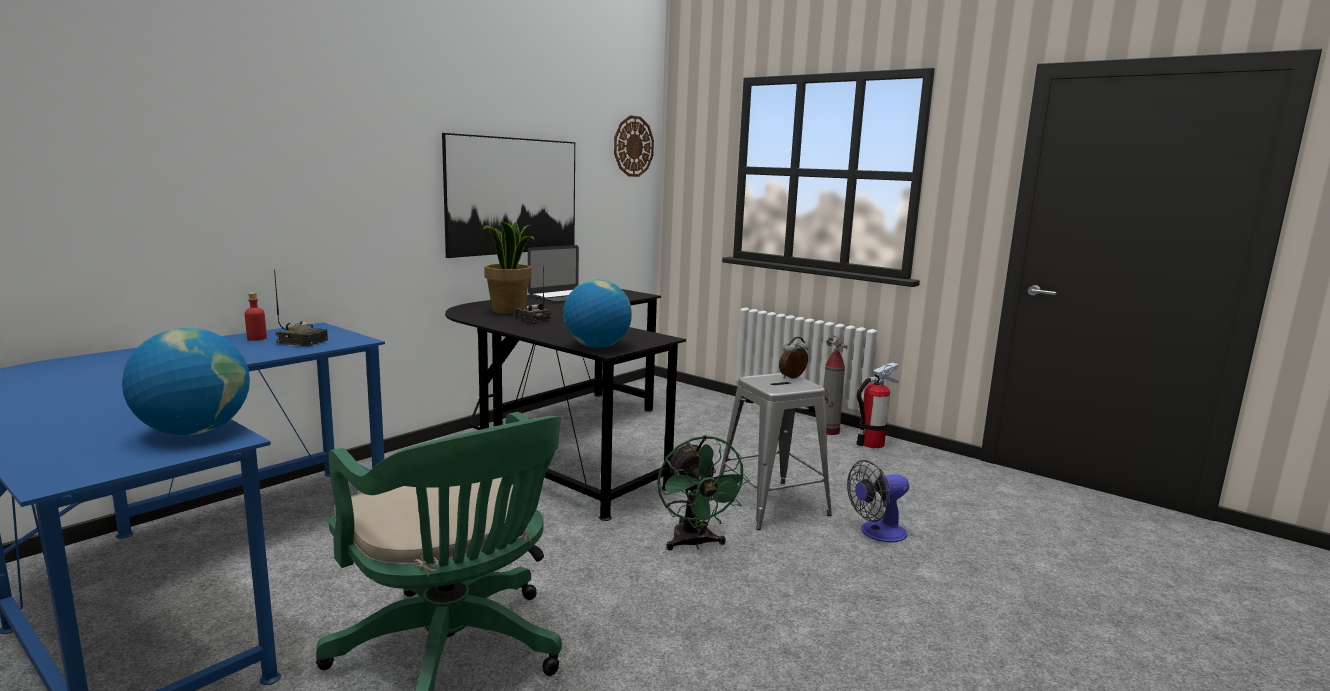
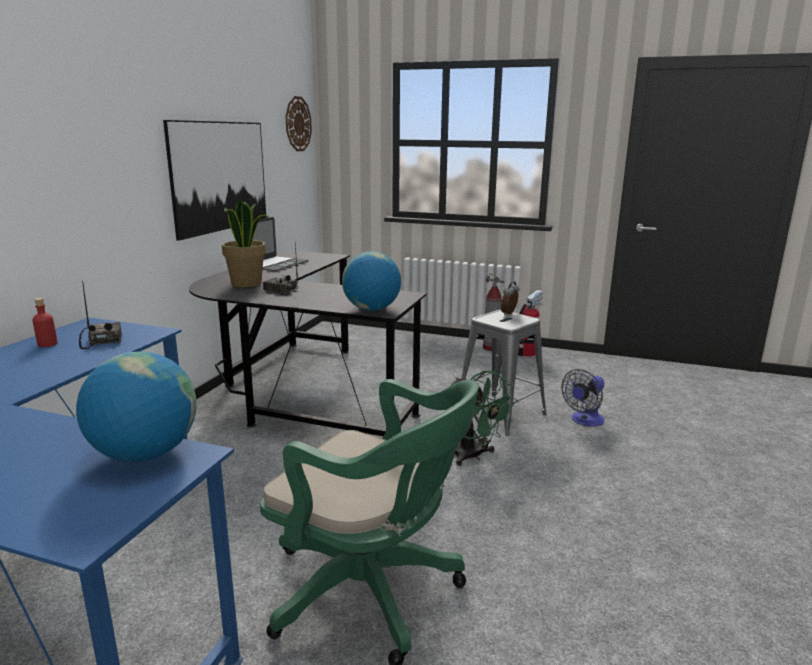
camera: 20 degrees left, 5 degrees up
radio [274,270,328,346] -> radio turned 105 degrees counterclockwise [79,281,122,349]

